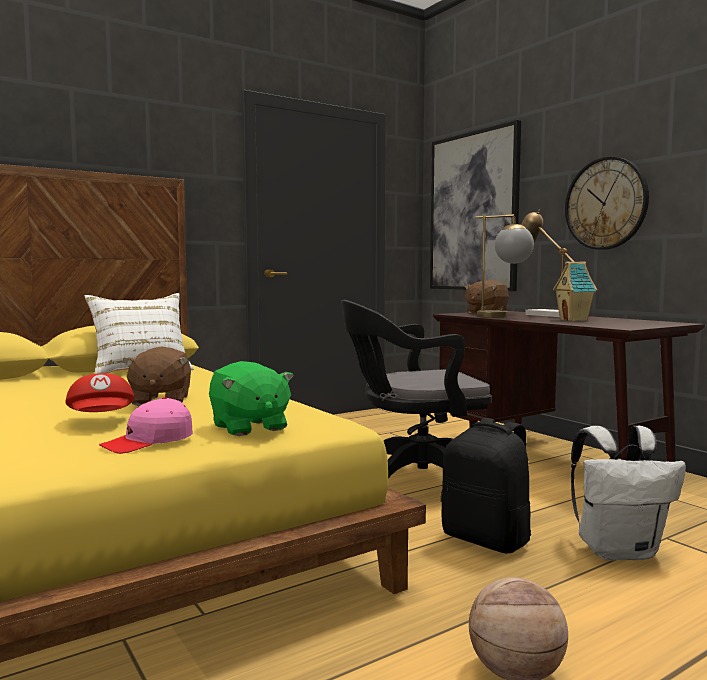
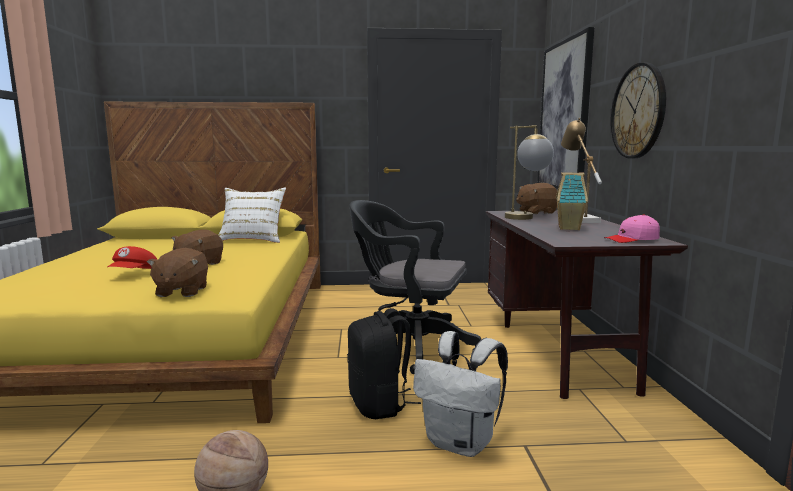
camera: 30 degrees right, 5 degrees up
pink cap [99,397,193,454] -> pink cap moved to [604,214,660,243]
green plush toy [209,361,294,436] -> brown plush toy [147,248,208,297]

